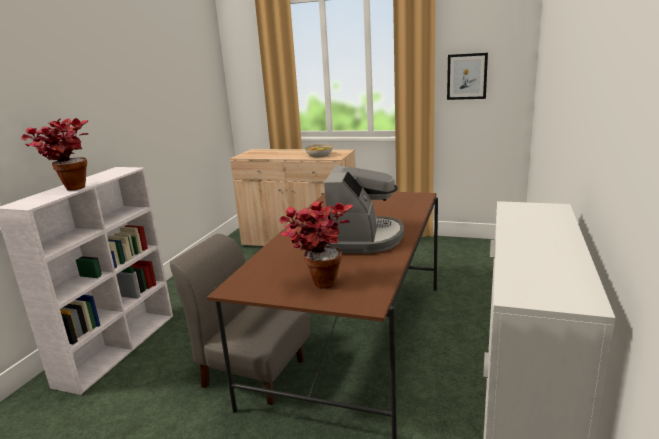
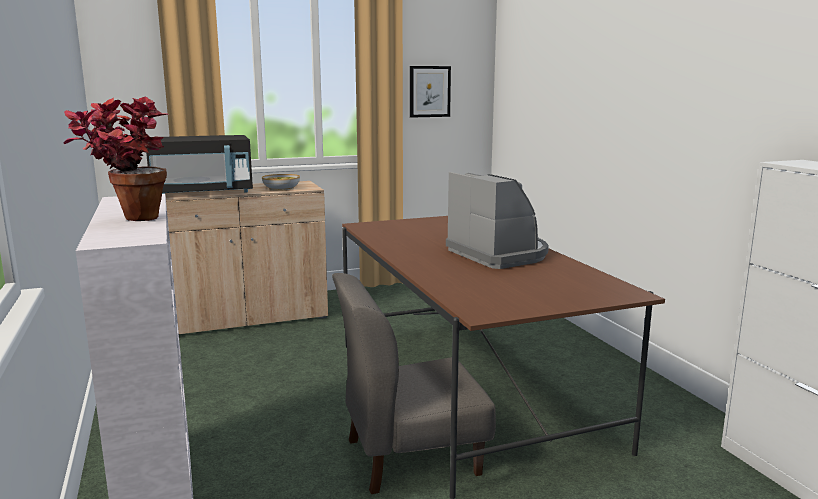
camera: 40 degrees left, 5 degrees down
potted plant [279,201,353,288] -> none
none -> black microwave [146,135,253,194]

